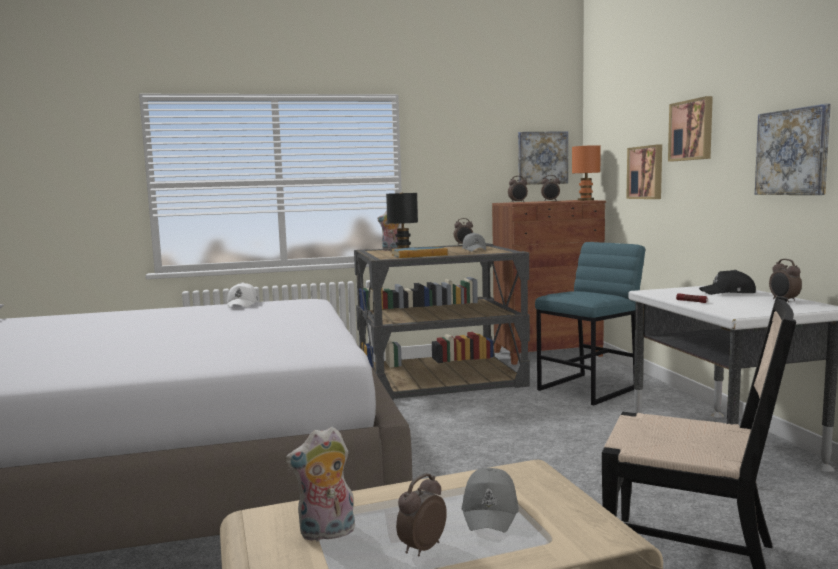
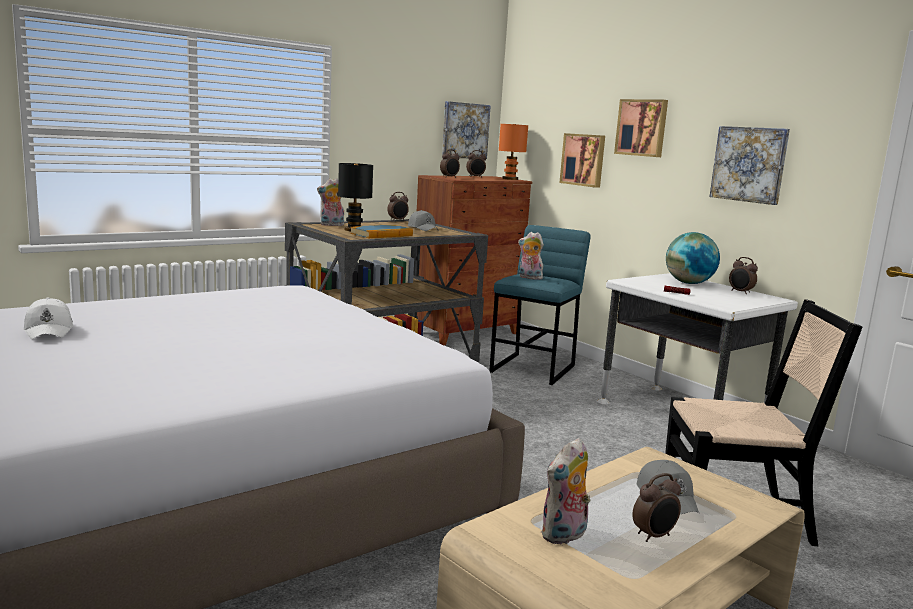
camera: 25 degrees left, 5 degrees up
white cap [227,282,258,308] -> white cap moved to [24,297,73,339]
alarm clock [396,473,447,556] -> alarm clock turned 135 degrees counterclockwise [632,473,681,542]
black cap [699,270,756,295] -> globe [666,232,720,284]
none -> plush toy [518,232,544,280]

